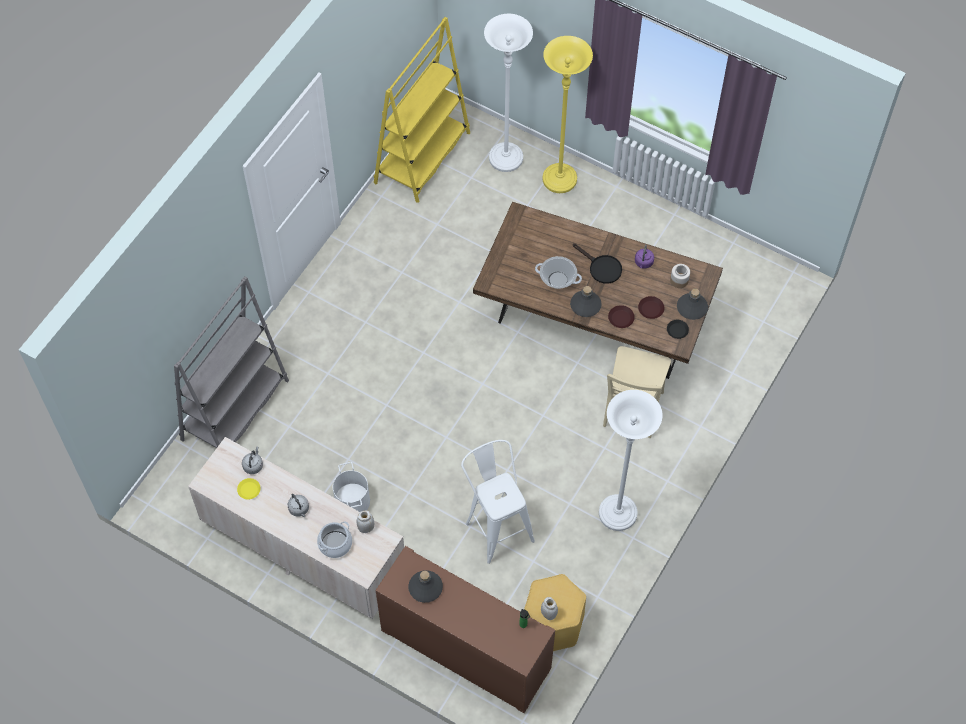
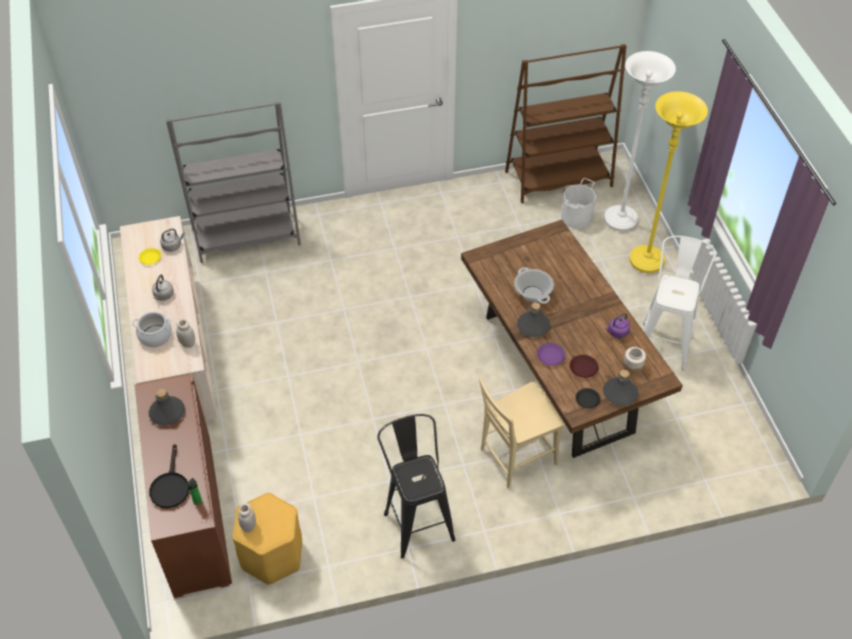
camera: 45 degrees right, 10 degrees down
white bucket [333,462,370,512] -> white bucket moved to [561,178,596,229]
yellow bookcase [374,17,470,203] -> brown bookcase [505,44,627,203]
white stool [461,440,535,564] -> white stool moved to [643,236,716,371]
black frying pan [573,243,622,284] -> black frying pan moved to [149,444,189,508]
white floor lamp [599,390,662,531] -> black stool [377,414,455,559]
brown plate [608,305,635,328] -> purple plate [537,343,566,366]

